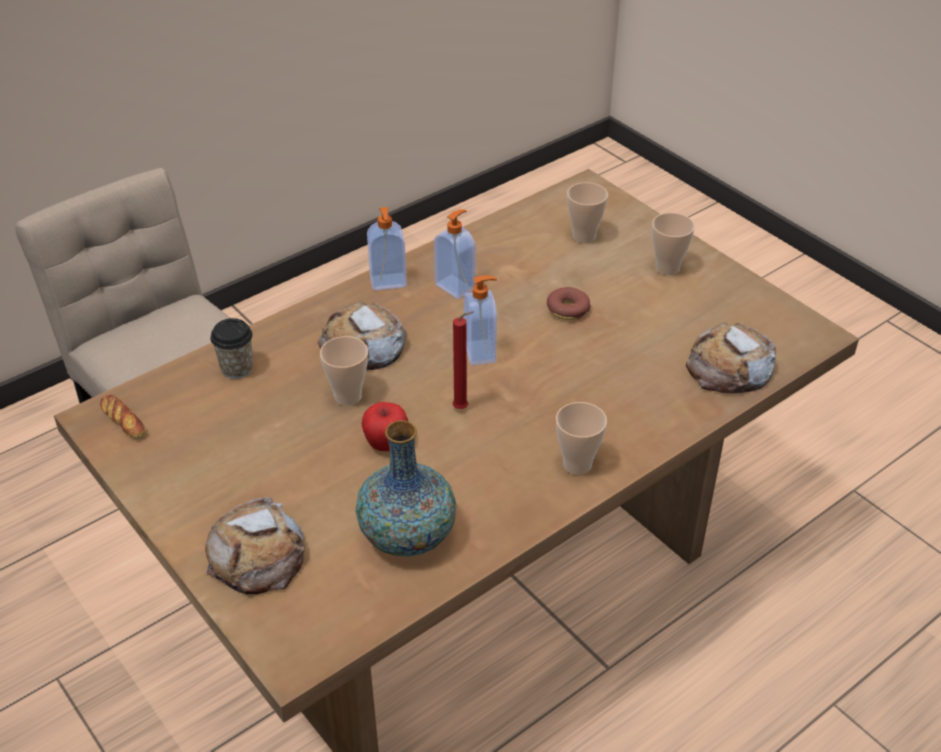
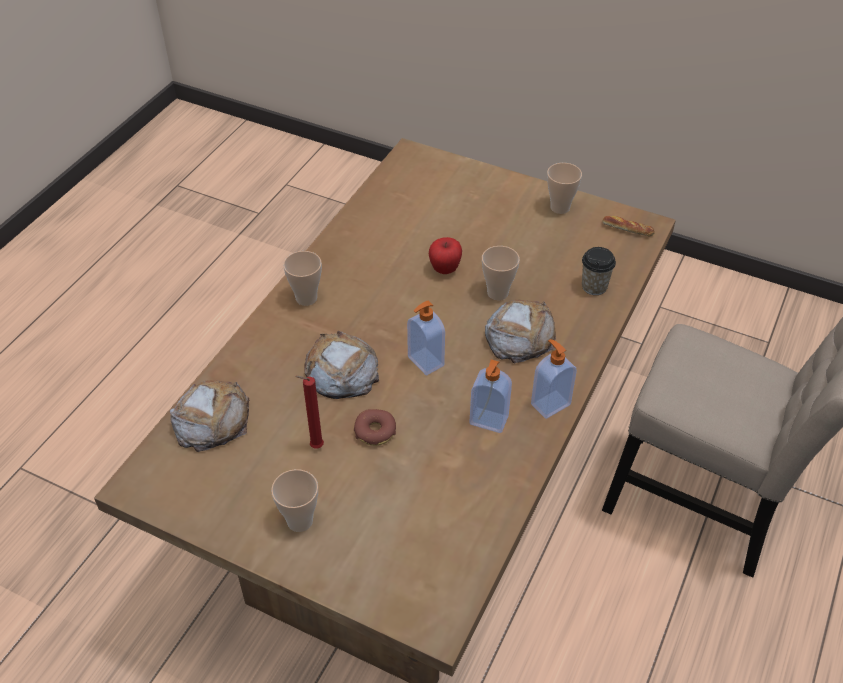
camera: 155 degrees right, 5 degrees up
bread [205,497,305,594] -> bread moved to [304,331,379,399]
vase [356,420,457,556] -> none
red candle [453,311,474,409] -> red candle moved to [295,376,324,449]
cup [567,182,608,243] -> cup moved to [547,163,582,214]

